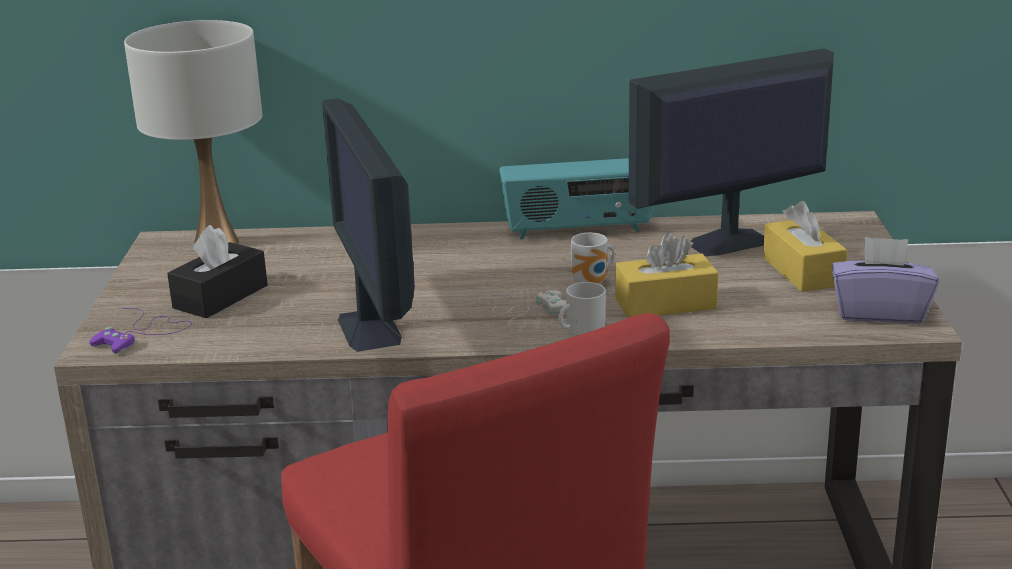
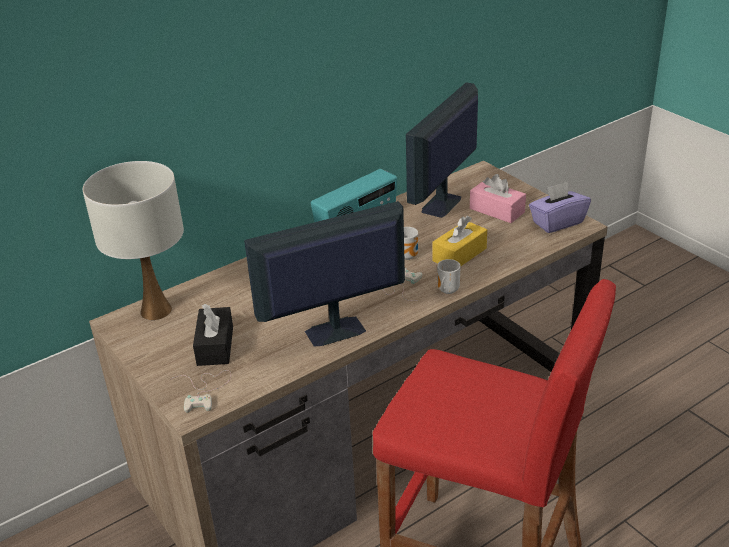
camera: 35 degrees left, 10 degrees up
purple game controller [89,308,192,354] -> white game controller [170,370,231,412]
monitor [322,98,415,352] -> monitor turned 120 degrees clockwise [244,201,405,347]
yellow tissue box [763,201,847,292] -> pink tissue box [470,174,526,223]

